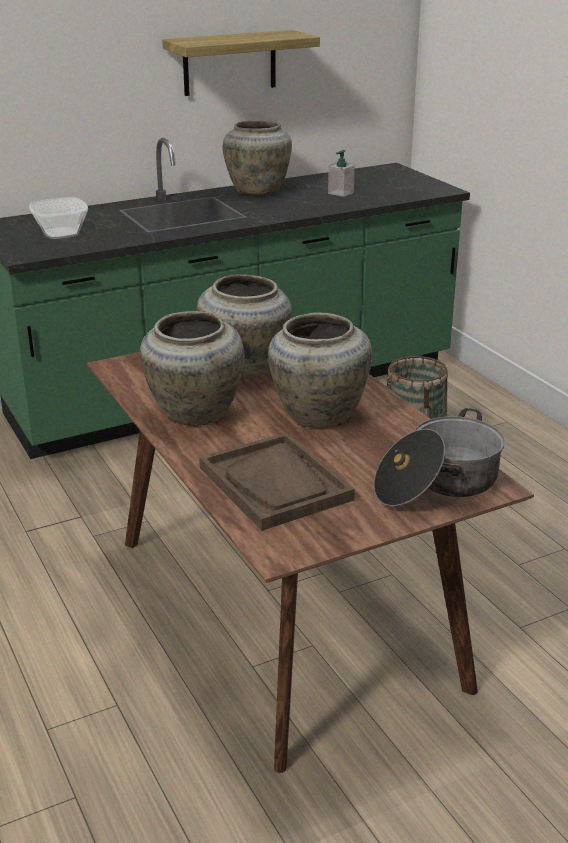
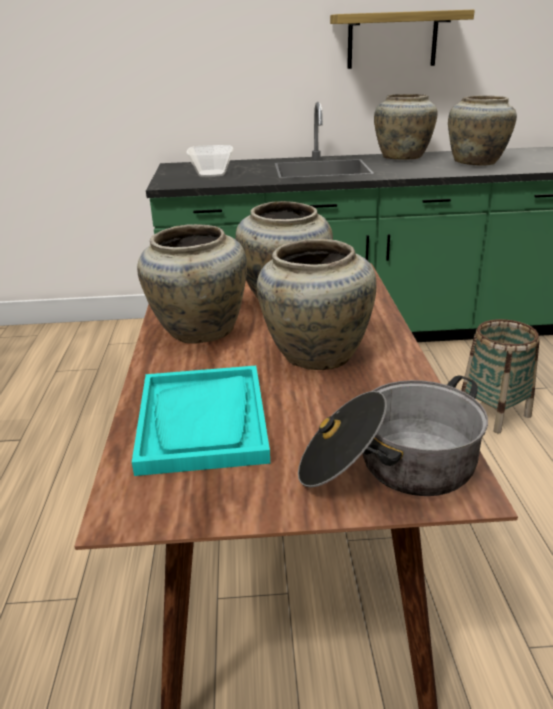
camera: 25 degrees right, 0 degrees up
brown tray [199,432,355,531] -> turquoise tray [132,366,270,476]
soap dispenser [328,150,355,197] -> beige vase [448,95,517,166]

